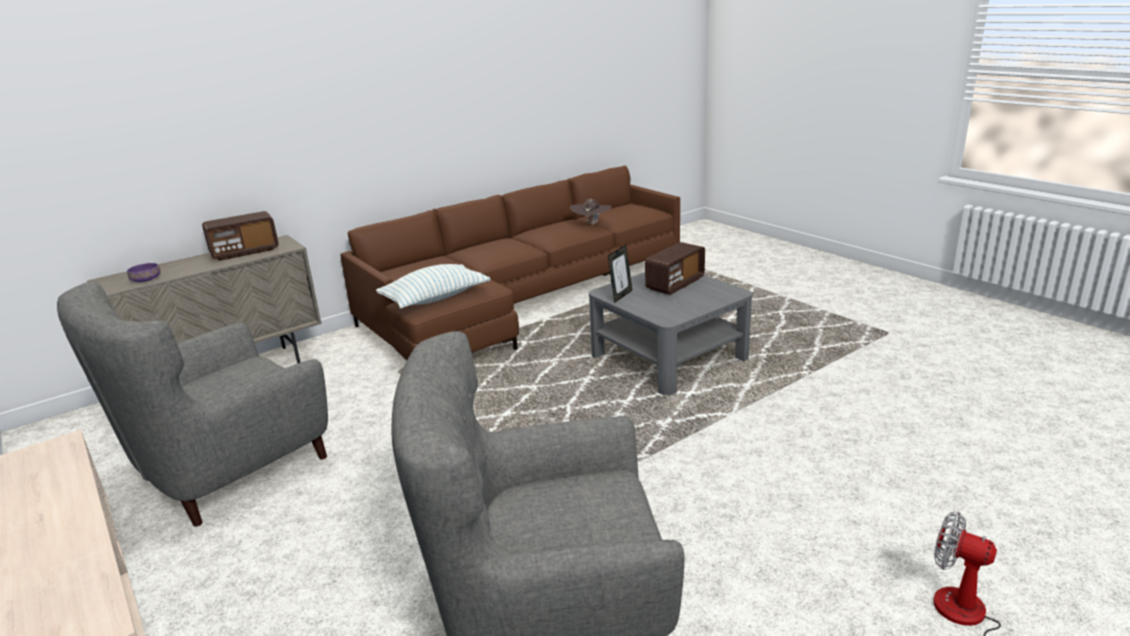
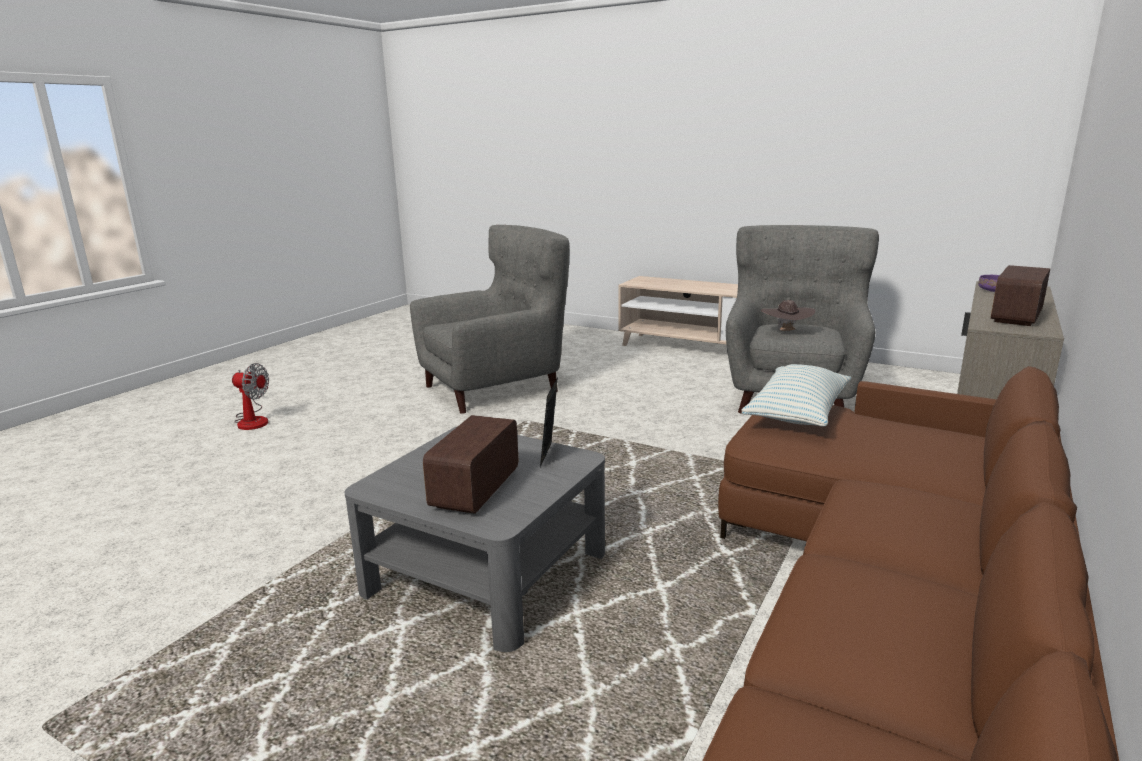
camera: 155 degrees right, 5 degrees down
brown hat [570,199,611,226] -> brown hat moved to [761,300,815,331]

